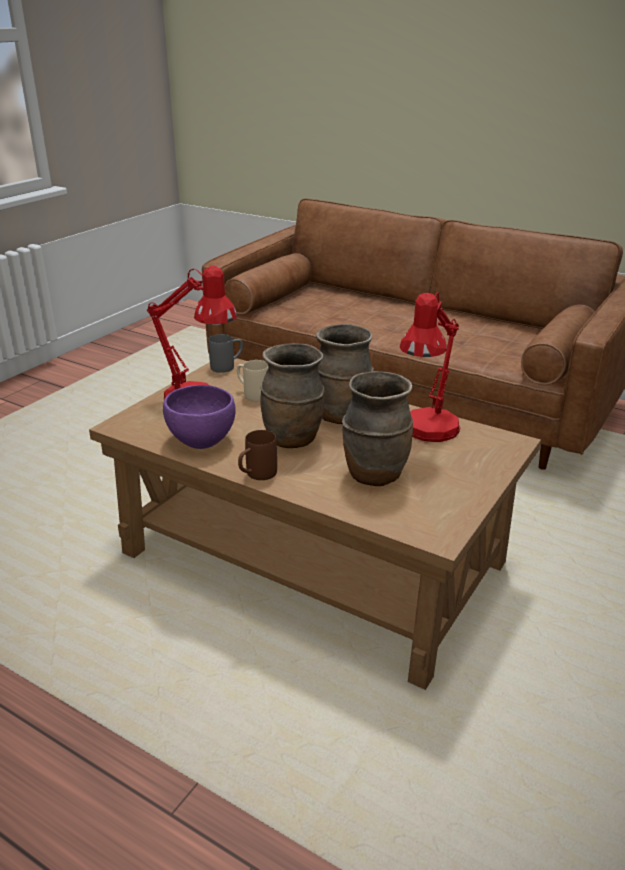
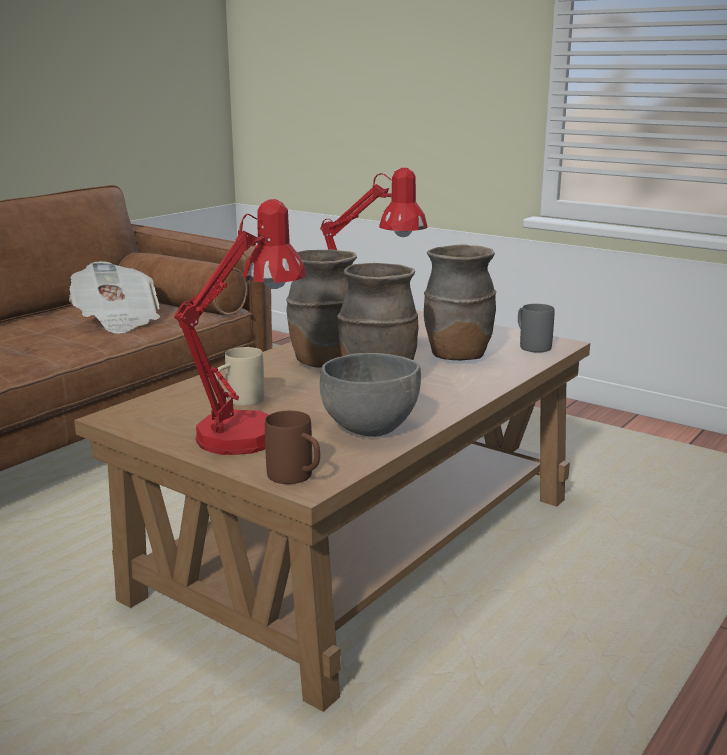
camera: 85 degrees left, 10 degrees down
purple bowl [163,385,236,449] -> grey bowl [320,353,421,437]
grey mug [208,334,243,373] -> grey mug moved to [518,304,555,353]
brown mug [238,430,277,480] -> brown mug moved to [265,411,320,484]
none -> newspaper [69,261,160,334]

